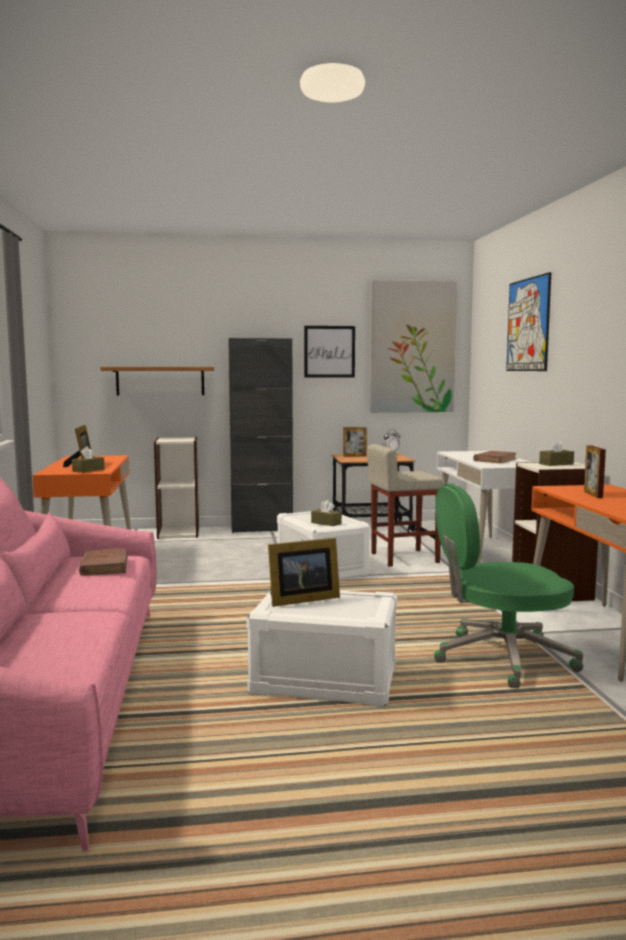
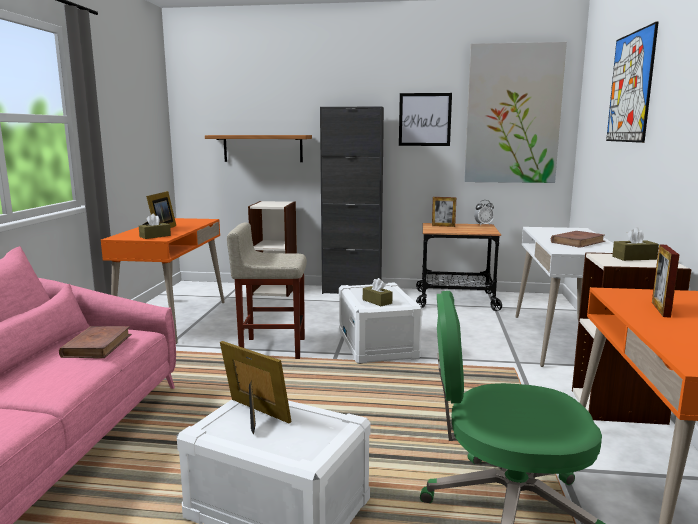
camera: 15 degrees right, 5 degrees up
picture frame [268,538,340,607] -> picture frame turned 135 degrees counterclockwise [220,341,291,435]
beige stool [367,444,445,567] -> beige stool moved to [227,222,307,359]

